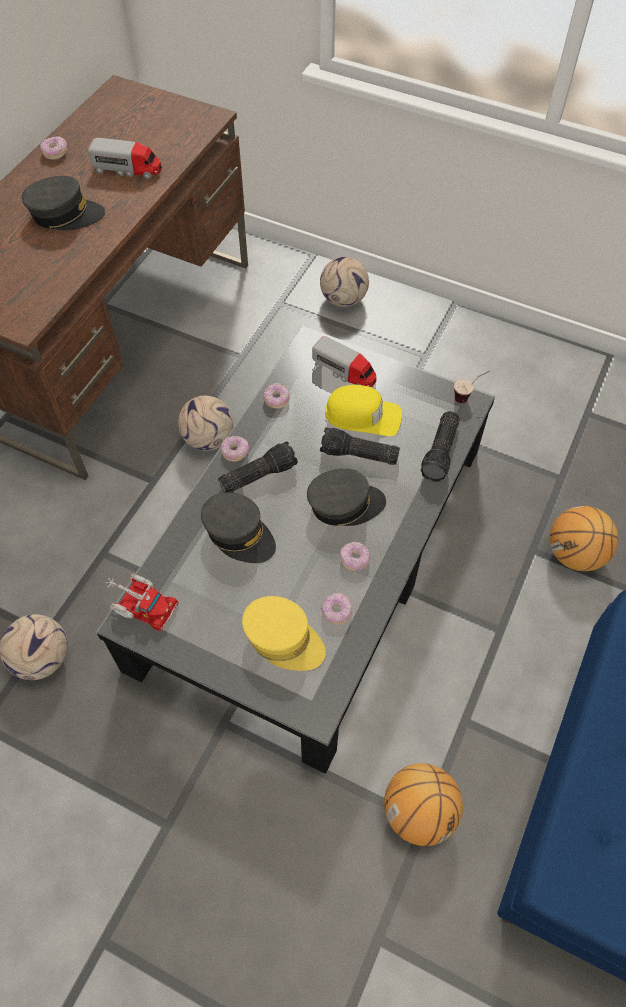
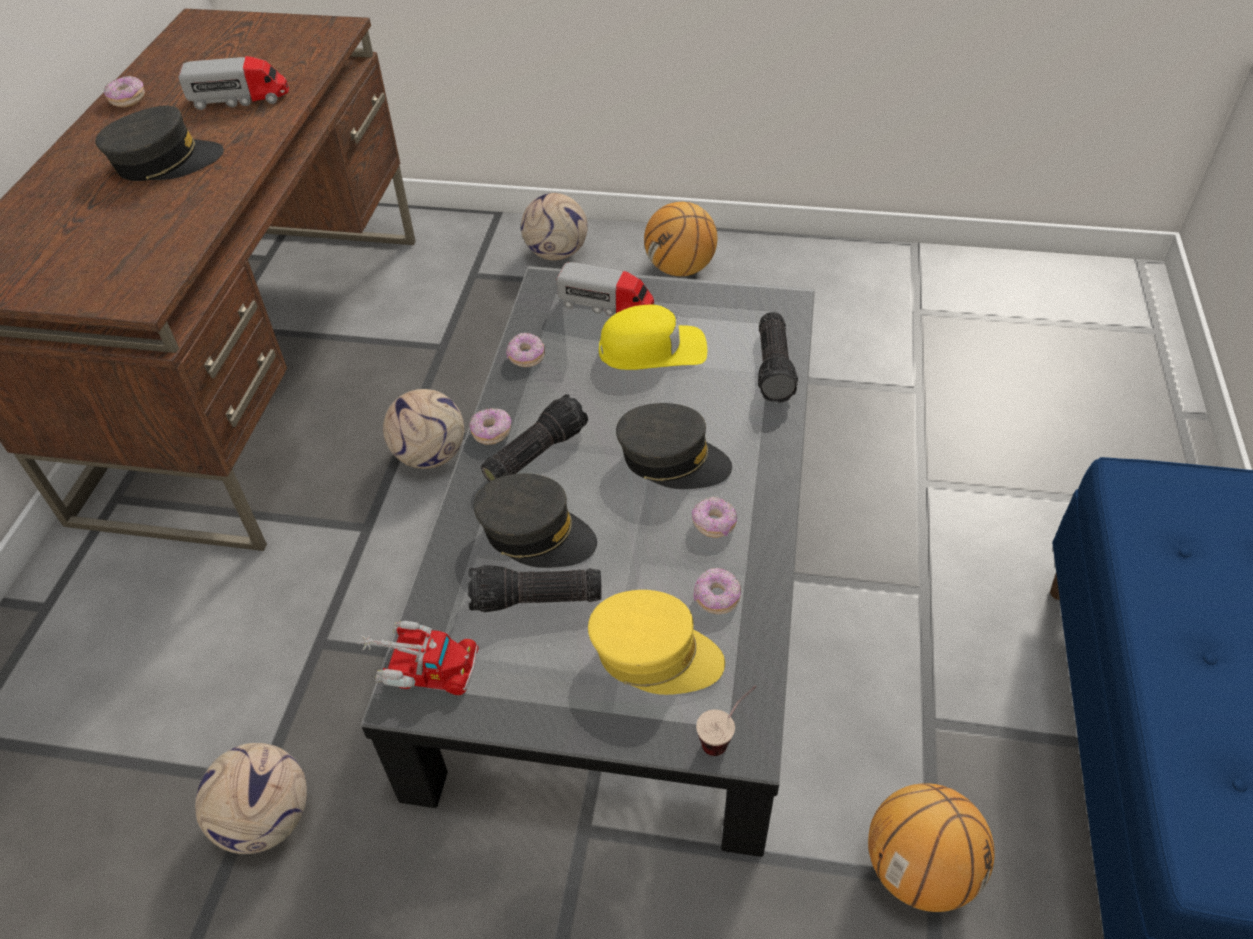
camera: 15 degrees left, 10 degrees down
grey cap [307,469,386,526] -> grey cap turned 45 degrees clockwise [616,403,732,489]
flashlight [320,428,400,465] -> flashlight moved to [468,565,602,612]
cup [454,371,490,403] -> cup moved to [696,685,757,756]
basketball [550,506,618,571] -> basketball moved to [644,202,717,276]

